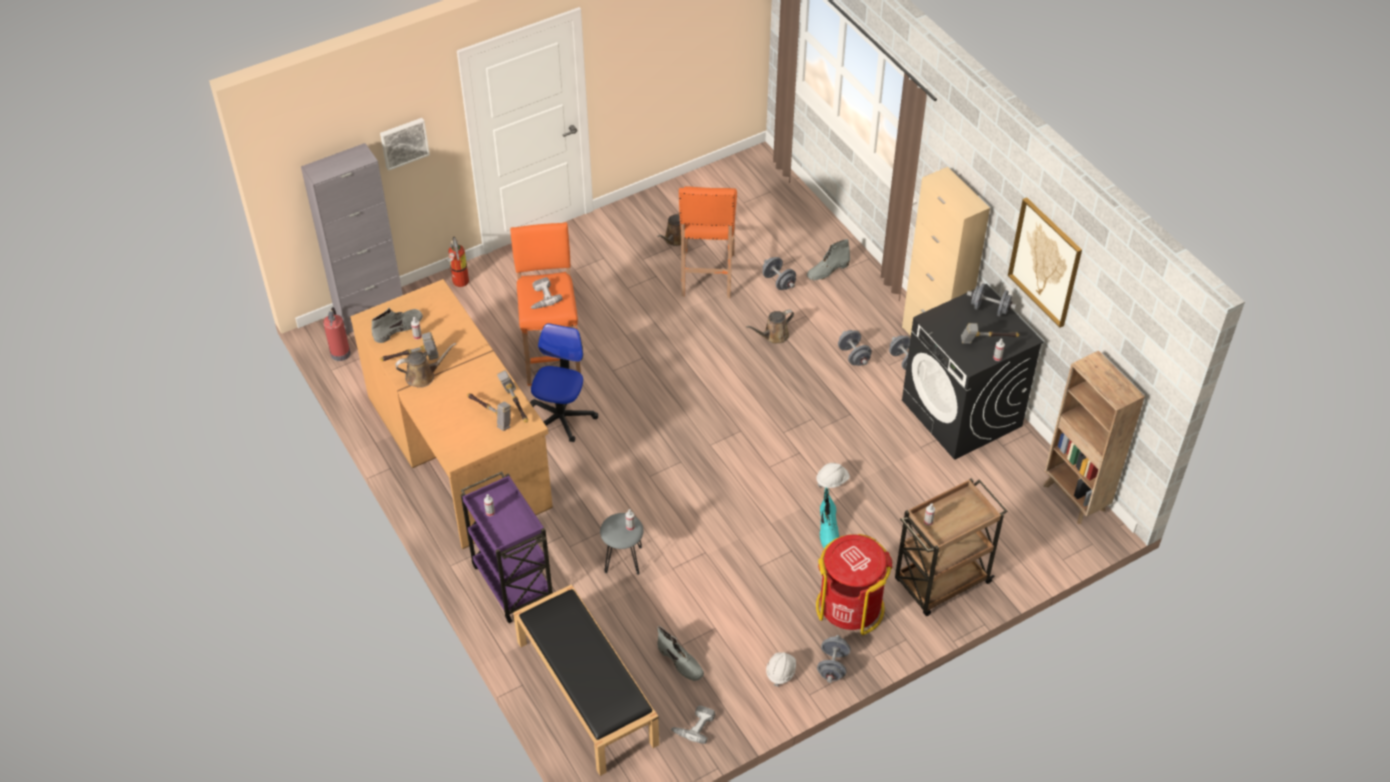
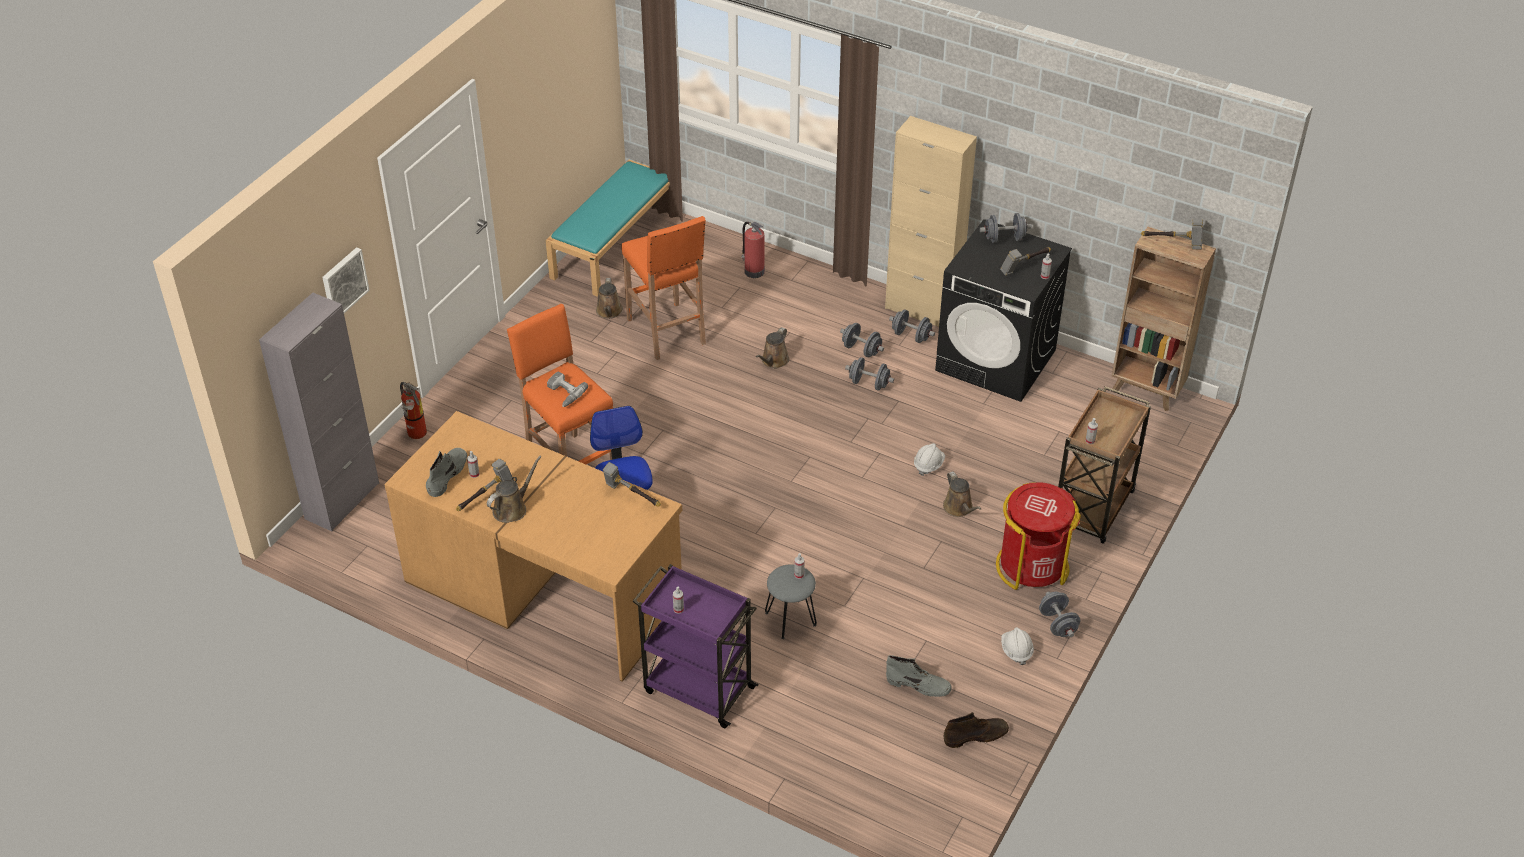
camera: 30 degrees left, 5 degrees down
fire extinguisher [323,307,351,361] -> fire extinguisher moved to [741,222,765,278]
hammer [467,393,511,431] -> hammer moved to [1141,219,1203,249]
black bench [513,584,659,776] -> none
power drill [671,706,715,744] -> brown boot [944,712,1009,748]
grey dumbbell [762,257,796,290] -> grey dumbbell moved to [845,357,894,391]
grey boot [807,239,850,280] -> none
turquoise boot [820,488,839,548] -> brown watering can [943,471,981,517]
picture [1008,197,1082,328] -> none
none -> turquoise bench [546,160,670,297]

